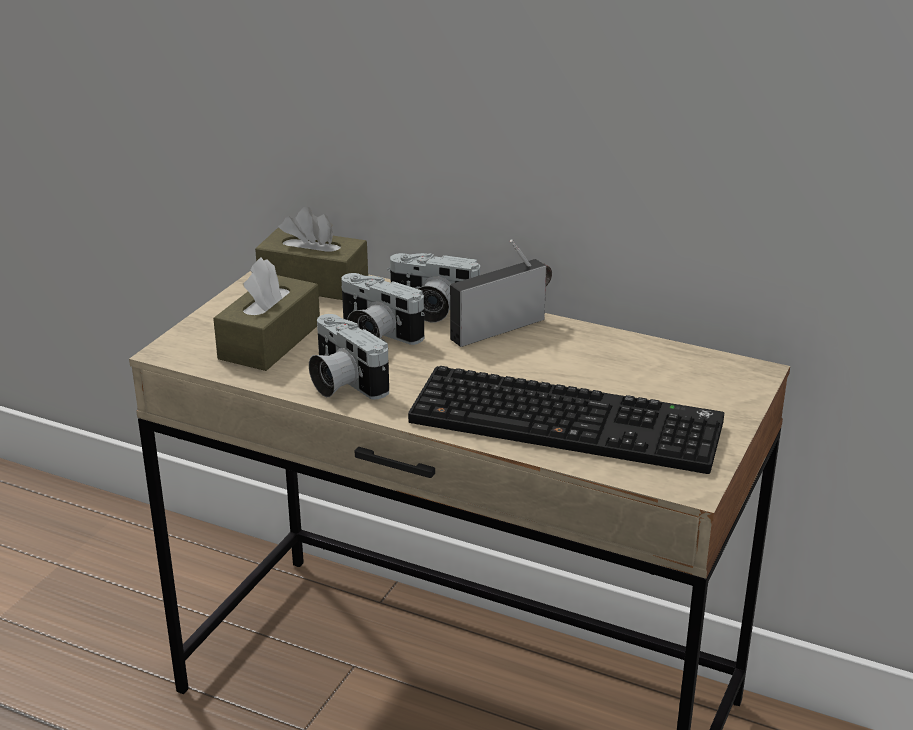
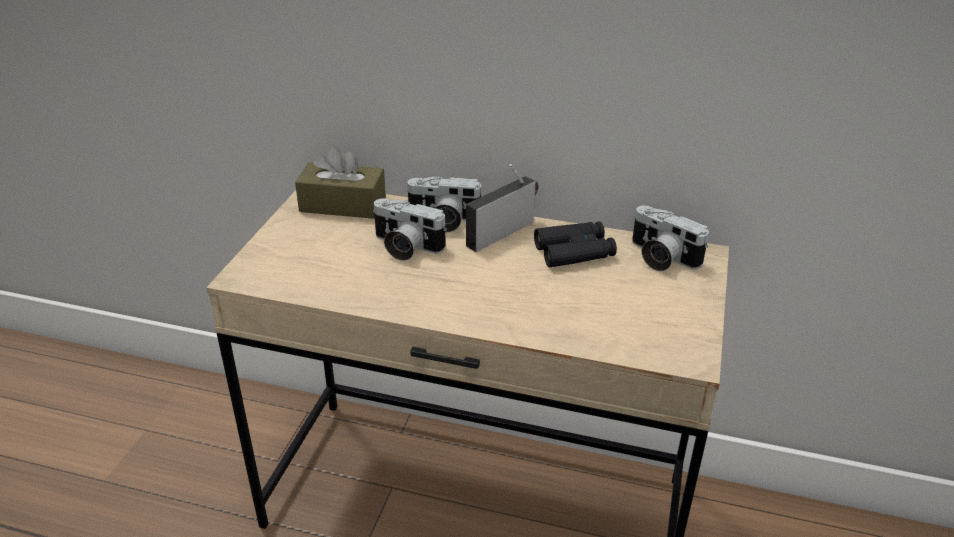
camera: 10 degrees left, 5 degrees up
brown tissue box [213,257,320,371] -> none
camera [309,314,389,400] -> camera moved to [632,205,709,271]
keyboard [408,366,724,474] -> none
none -> black binoculars [534,222,617,267]

